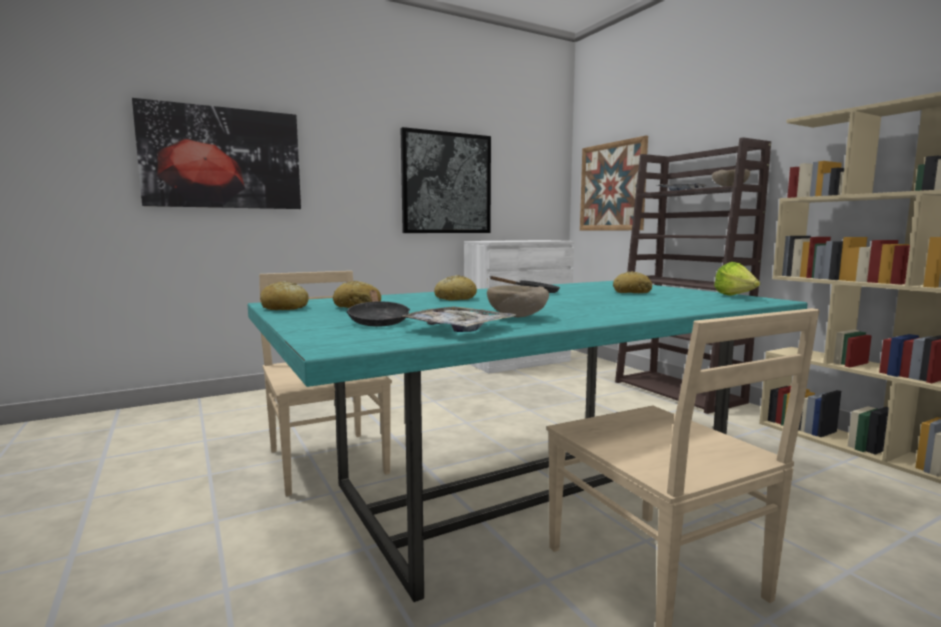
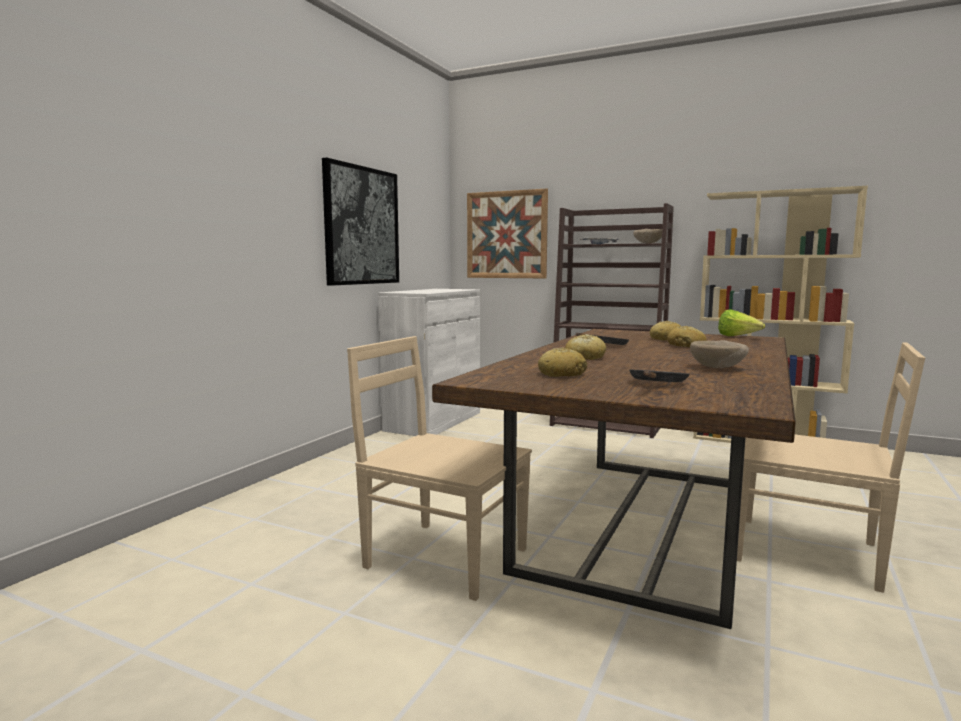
camera: 35 degrees left, 0 degrees up
picture [132,98,301,209] -> none
turquoise dining table [248,281,808,602] -> brown dining table [432,329,796,629]
bread [260,281,309,310] -> bread moved to [667,326,707,347]
black frying pan [347,290,410,326] -> black frying pan turned 105 degrees counterclockwise [629,369,689,382]
tray [398,307,516,332] -> none

